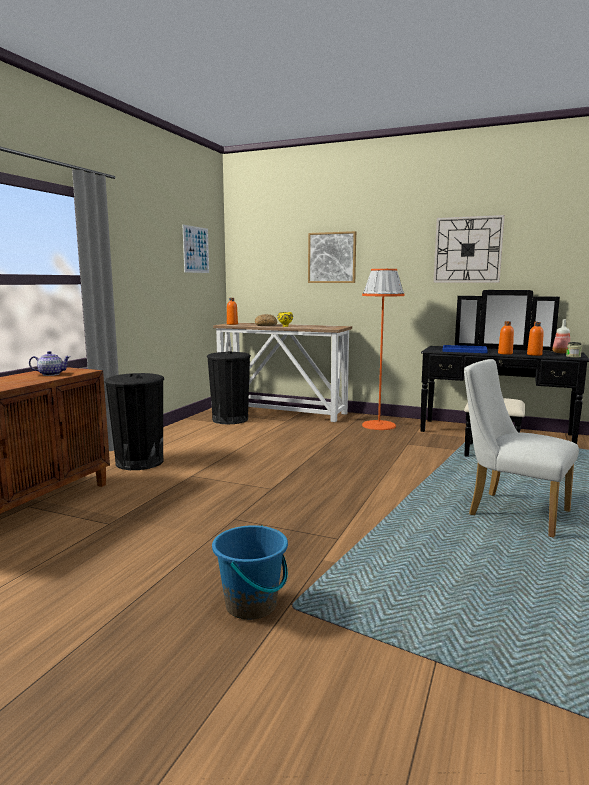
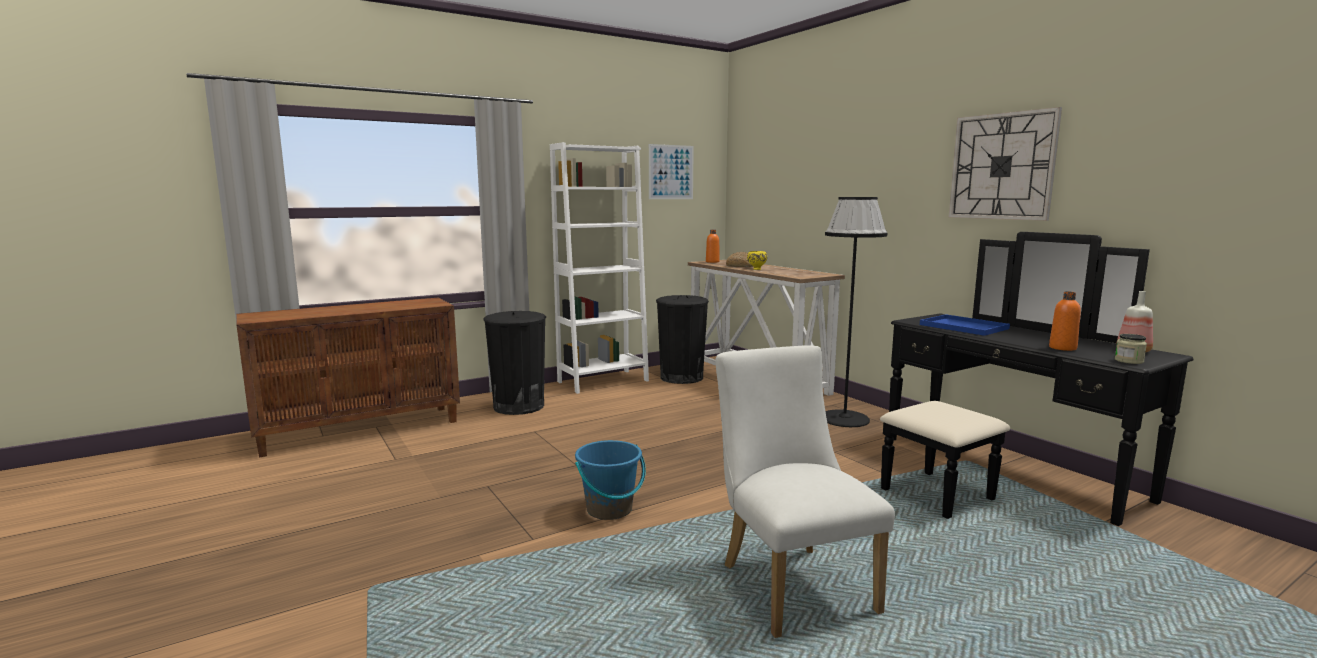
camera: 35 degrees right, 0 degrees up
teapot [29,351,71,376] -> none
blue bucket [212,525,288,620] -> blue bucket moved to [575,440,646,520]
picture [308,231,356,283] -> none
orange floor lamp [362,269,405,430] -> black floor lamp [825,197,887,427]
orange bottle [498,321,514,355] -> none
none -> white bookcase [550,142,649,394]

